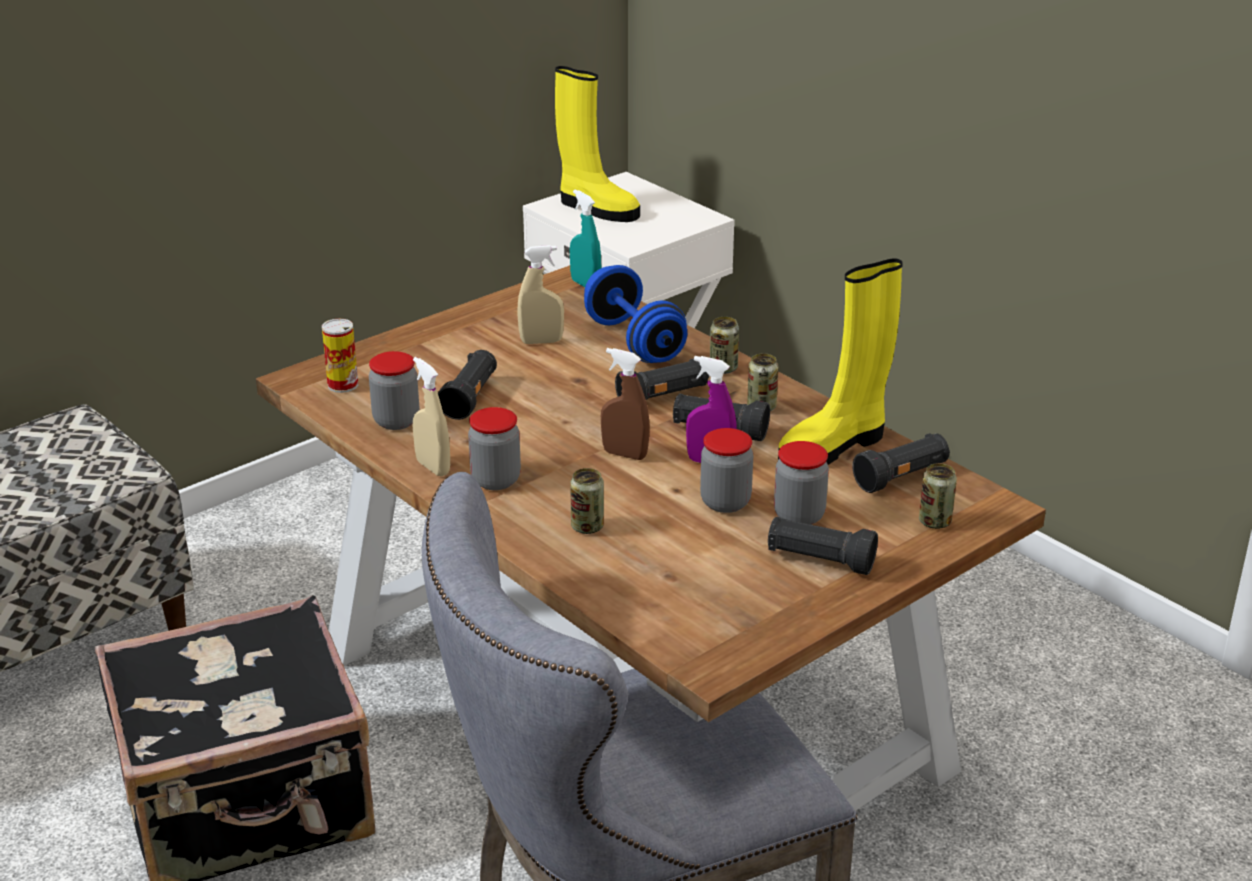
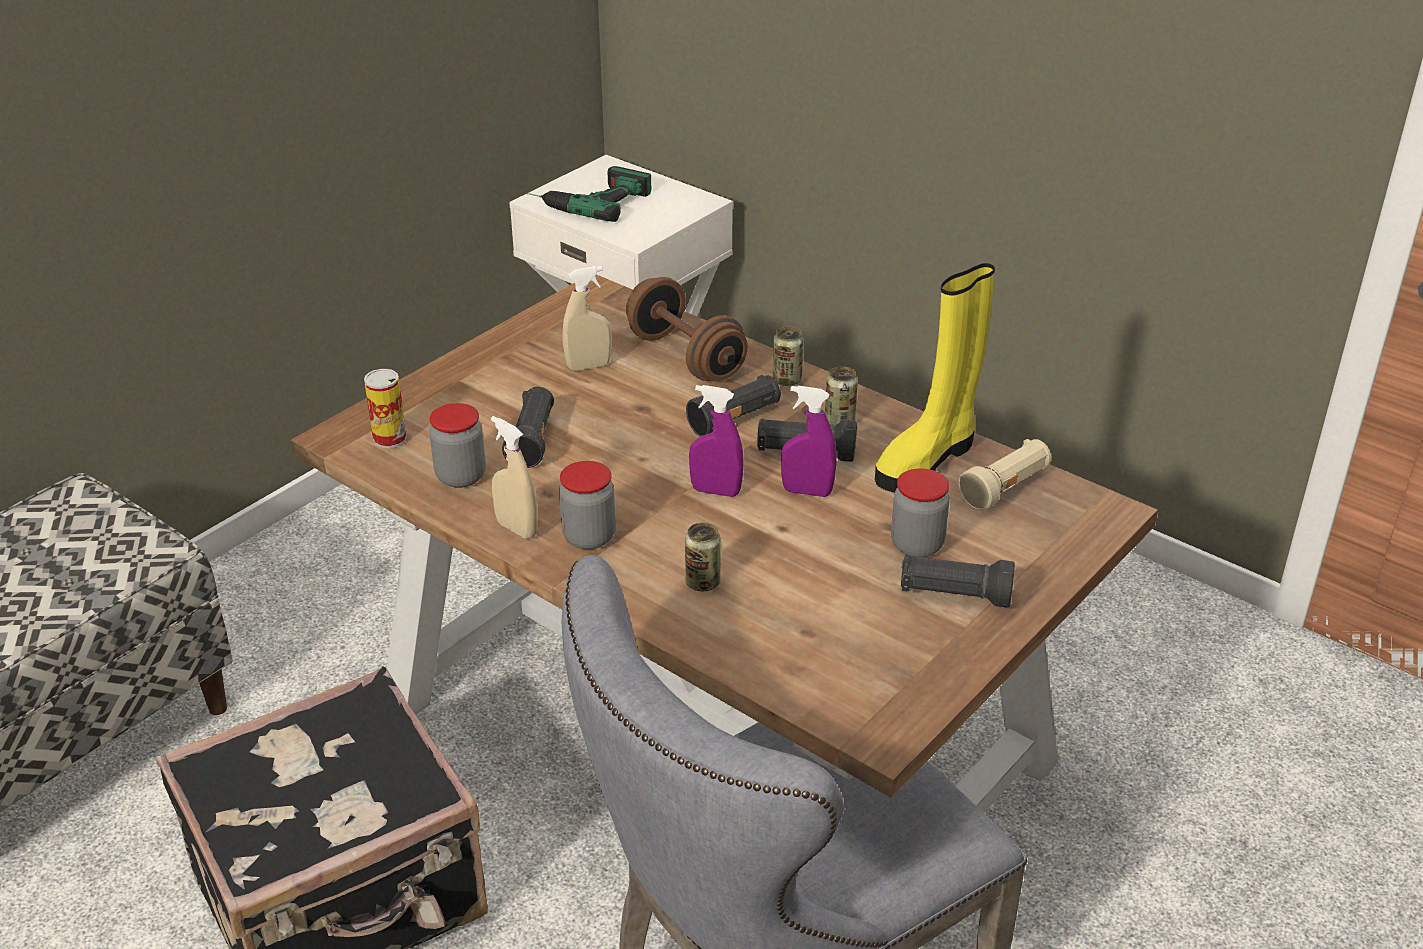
camera: 10 degrees left, 5 degrees up
yellow boot [555,66,640,222] -> power drill [526,166,651,222]
turquoise spray bottle [570,189,601,287] -> none
blue dumbbell [584,265,687,363] -> brown dumbbell [626,277,748,381]
brown spray bottle [601,348,650,460] -> purple spray bottle [689,385,744,497]
jar [700,428,753,513] -> none
black flashlight [852,433,950,493] -> beige flashlight [959,439,1051,510]
can [919,463,957,529] -> none

